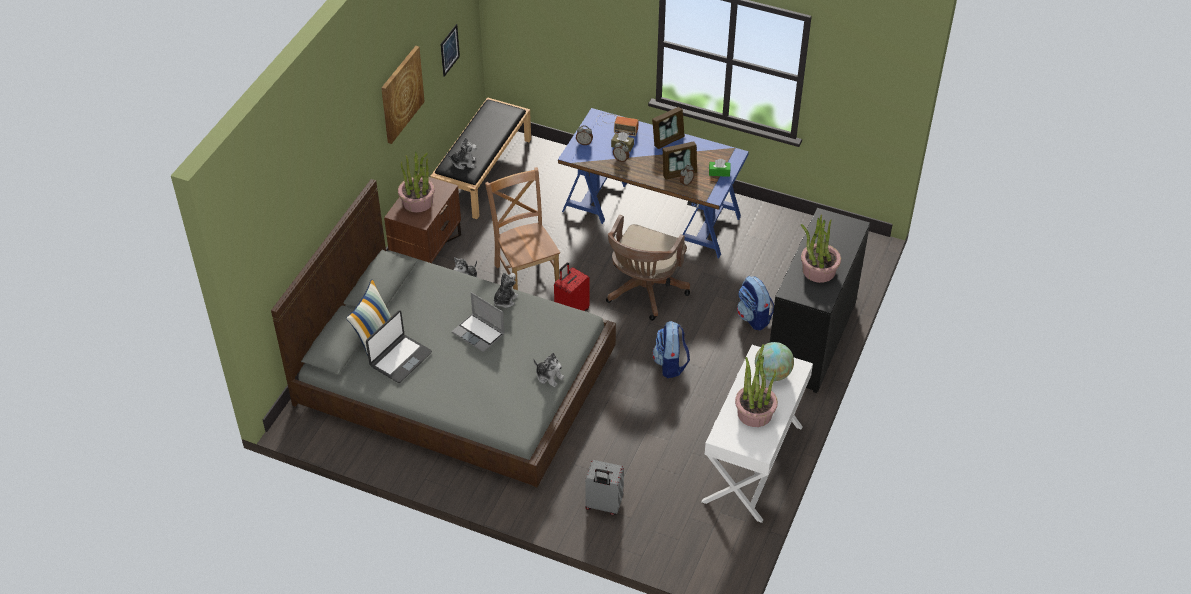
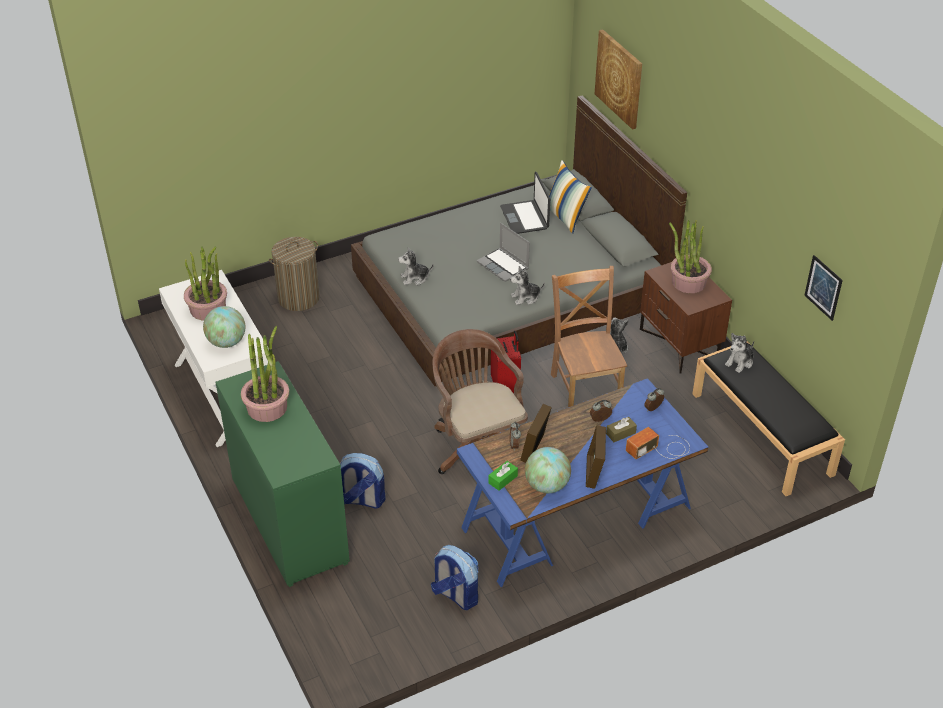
camera: 130 degrees right, 5 degrees down
picture [381,46,425,144] -> picture moved to [595,29,642,130]
laptop [452,292,505,353] -> laptop turned 120 degrees counterclockwise [477,223,530,282]
brown chair [485,167,560,290] -> brown chair turned 120 degrees counterclockwise [551,266,627,407]
plush toy [494,273,519,308] -> plush toy turned 90 degrees clockwise [510,266,545,305]
grey suitcase [585,460,624,515] -> laundry basket [269,237,320,311]
backpack [653,321,690,378] -> backpack moved to [431,545,478,610]
black dresser [770,208,870,393] -> green dresser [216,361,350,587]
none -> globe [525,447,571,493]

